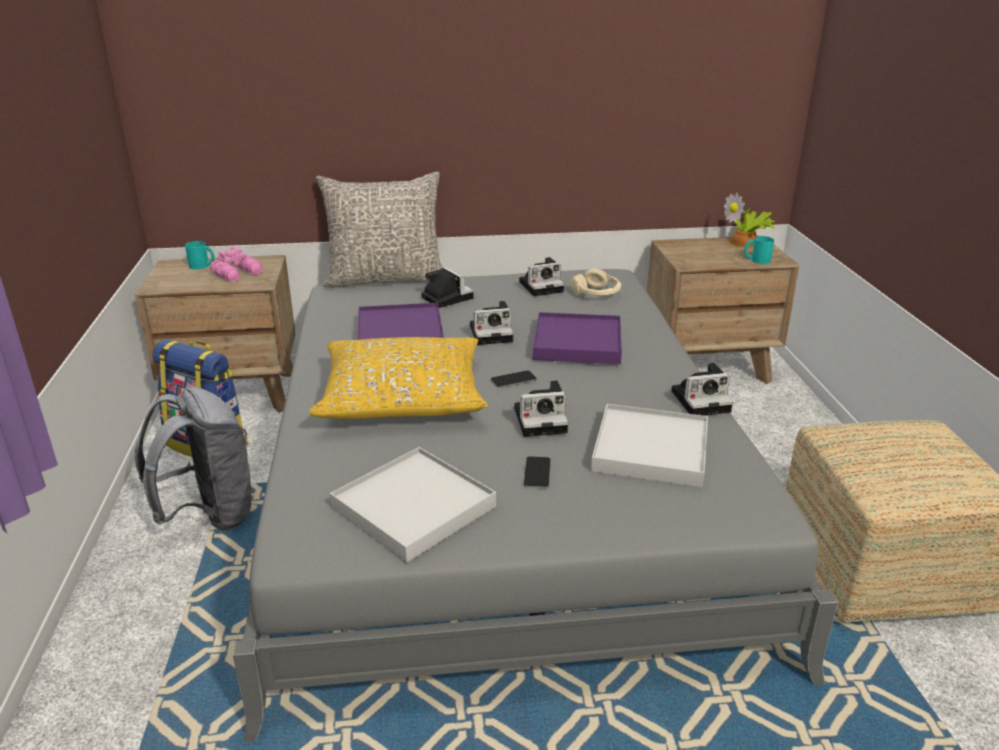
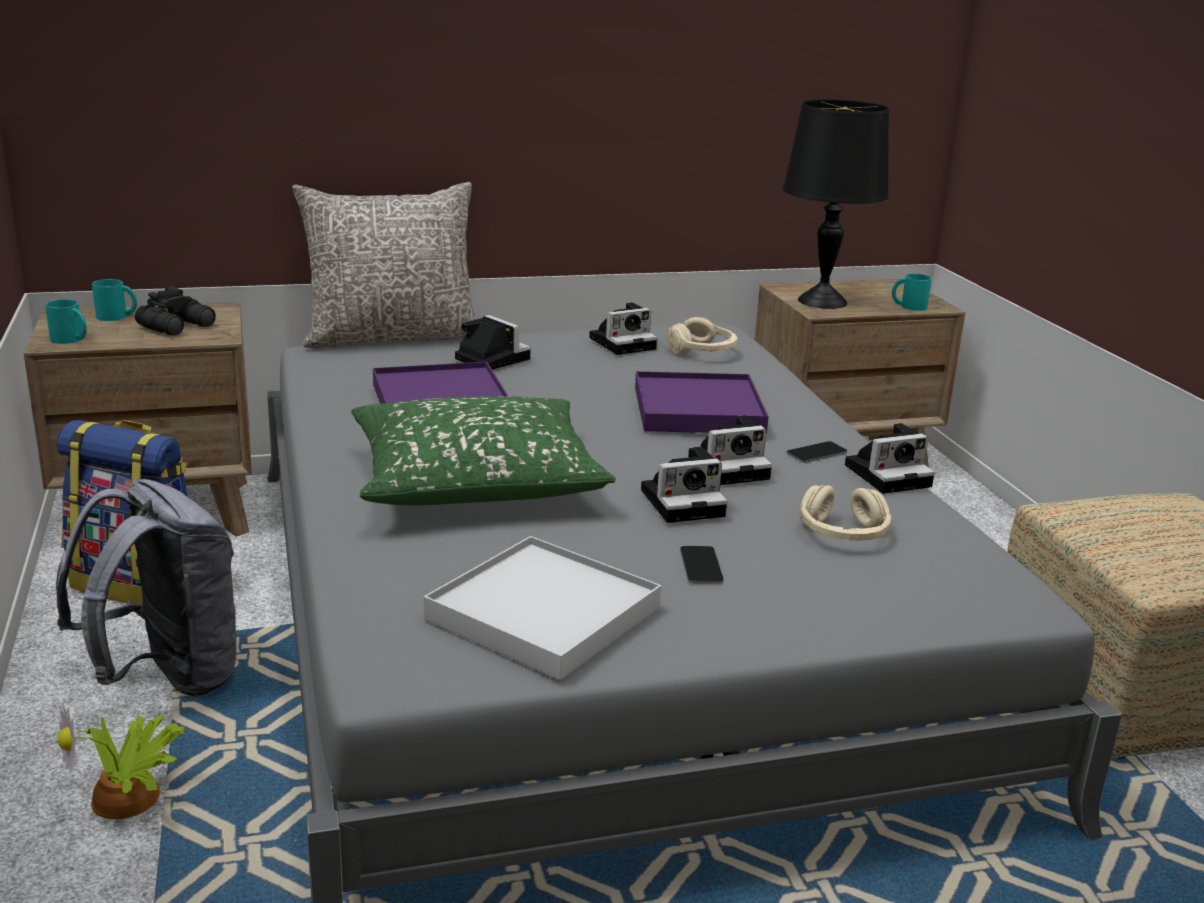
camera: 10 degrees left, 5 degrees down
pink binoculars [210,246,262,282] -> black binoculars [135,286,216,336]
yellow pillow [309,337,488,419] -> green pillow [351,396,616,505]
camera [470,301,514,345] -> camera moved to [688,415,772,485]
phone [491,370,537,388] -> phone moved to [787,441,847,463]
white tray [591,404,708,487] -> beige headphones [799,485,891,541]
potted plant [724,192,775,248] -> potted plant moved to [57,705,185,819]
none -> turquoise mug [45,299,87,344]
none -> black table lamp [783,99,889,309]

